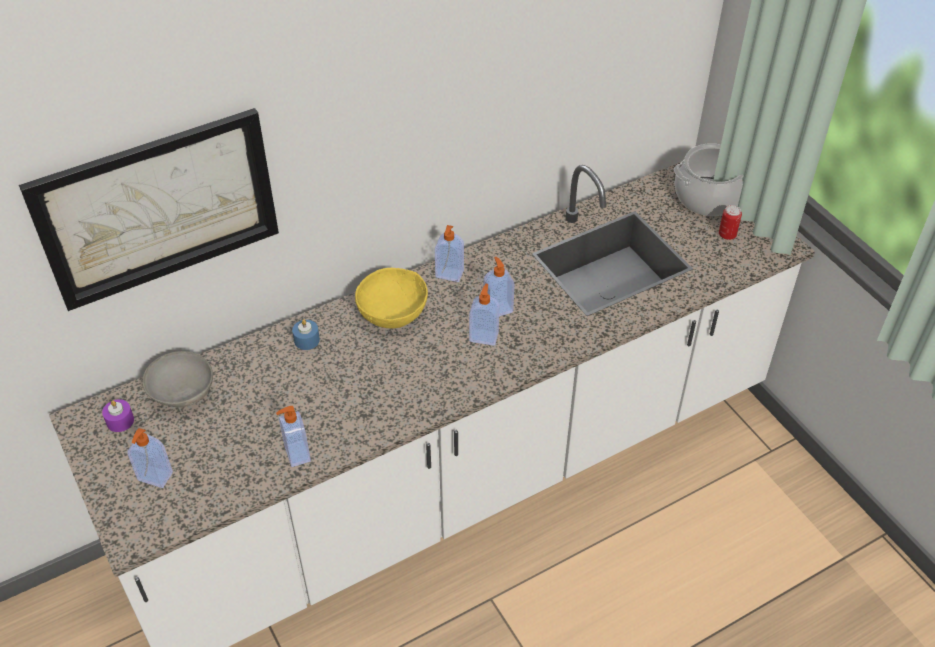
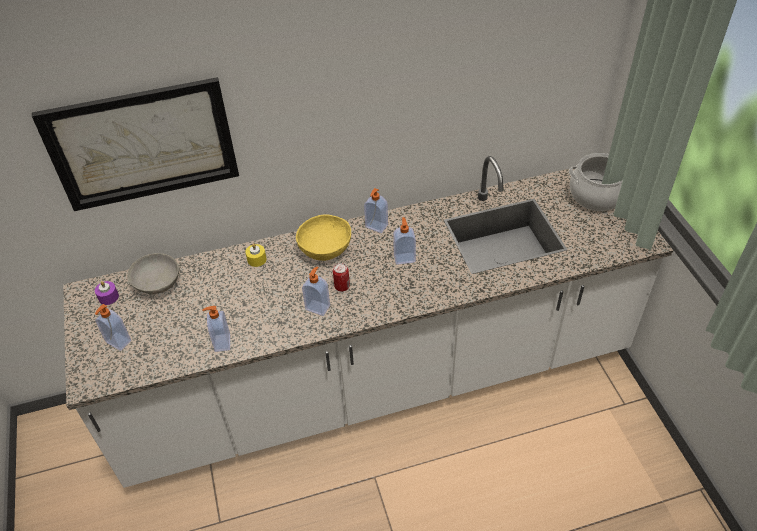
camera: 15 degrees right, 0 degrees up
blue candle [292,319,320,350] -> yellow candle [245,244,266,267]
soap dispenser [469,284,499,345] -> soap dispenser moved to [302,267,330,316]
can [719,205,742,240] -> can moved to [333,263,350,291]

